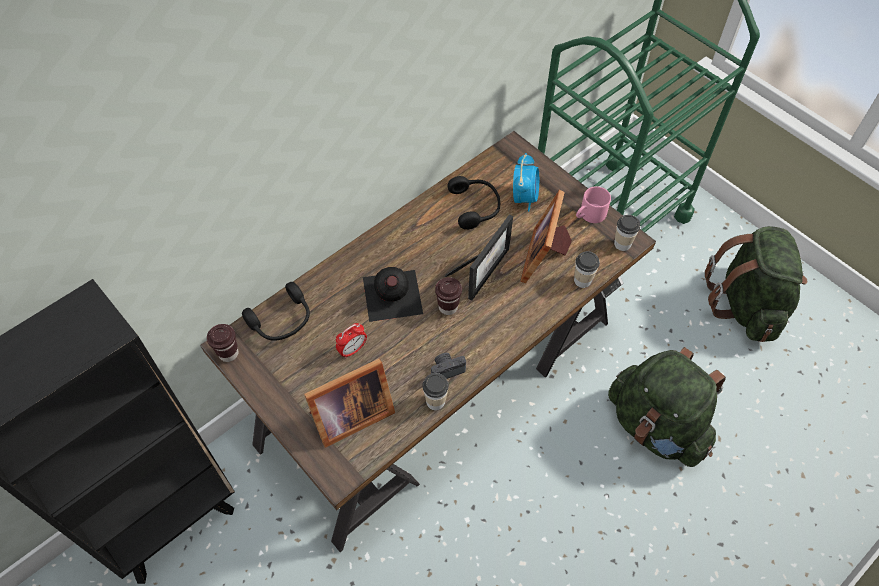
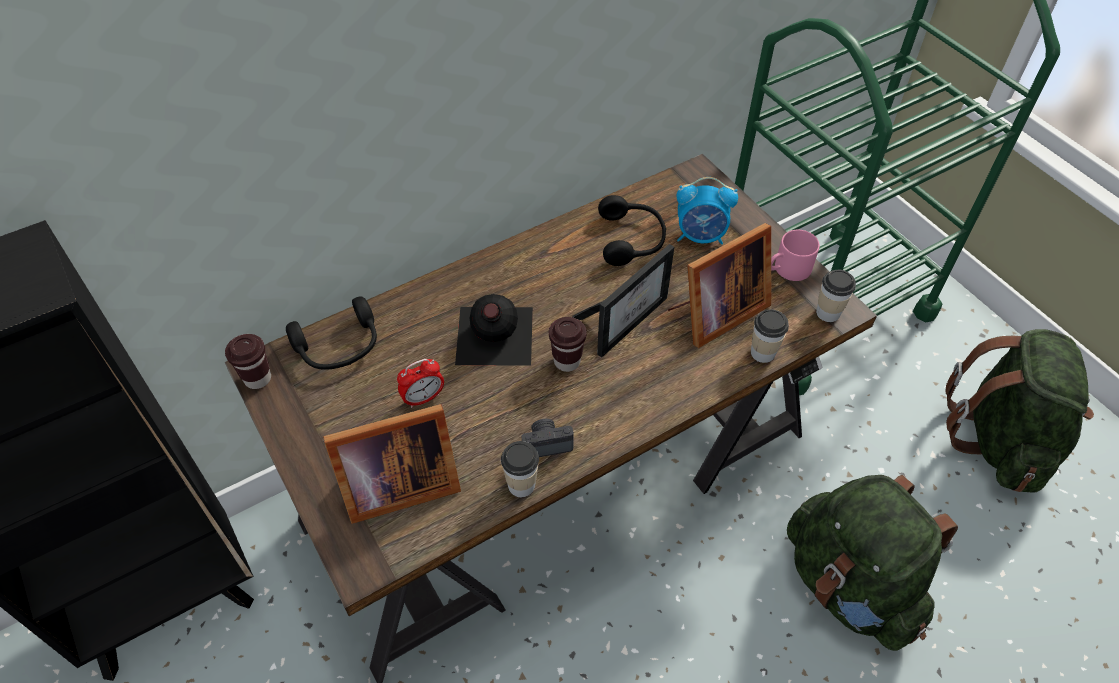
camera: 10 degrees right, 5 degrees down
alarm clock [513,153,539,212] -> alarm clock turned 75 degrees clockwise [676,177,738,244]
picture frame [520,190,572,283] -> picture frame turned 150 degrees counterclockwise [668,223,771,348]

